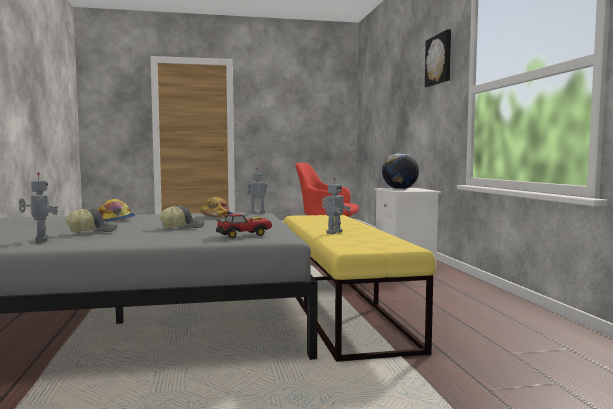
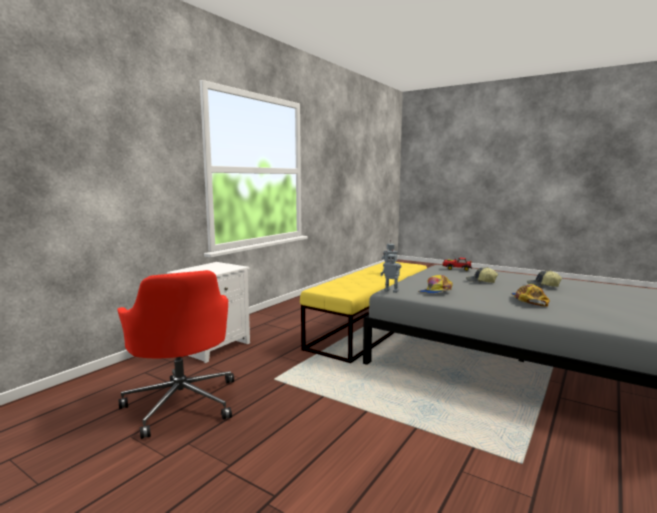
camera: 135 degrees left, 5 degrees up
toy robot [18,172,58,242] -> none
globe [382,153,419,189] -> none
picture [425,29,451,87] -> none

